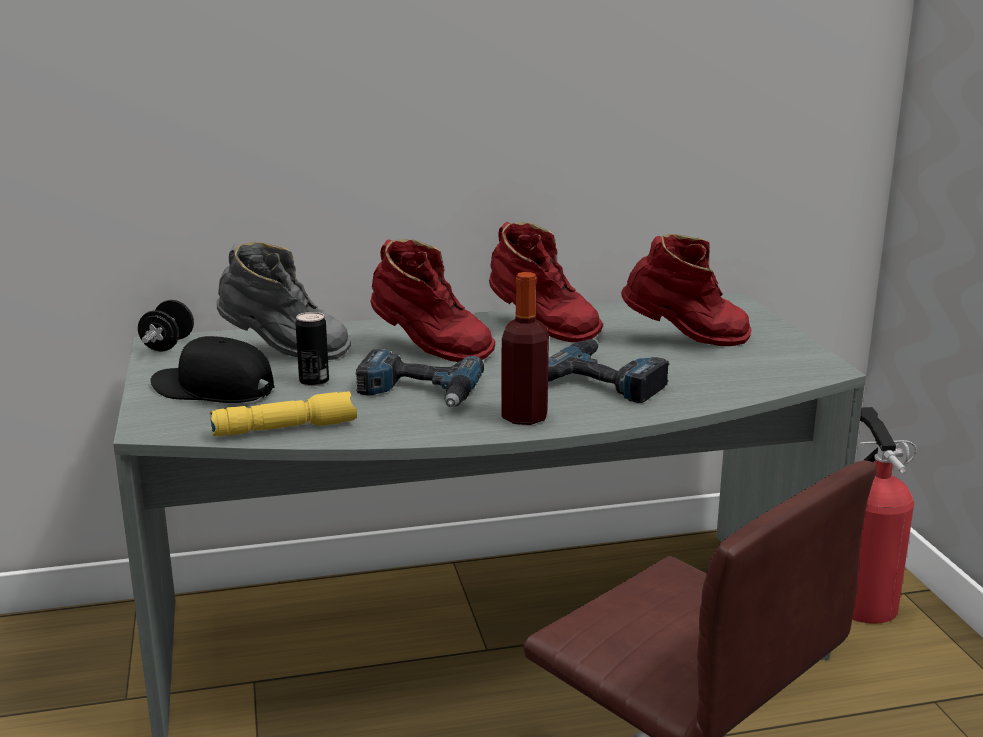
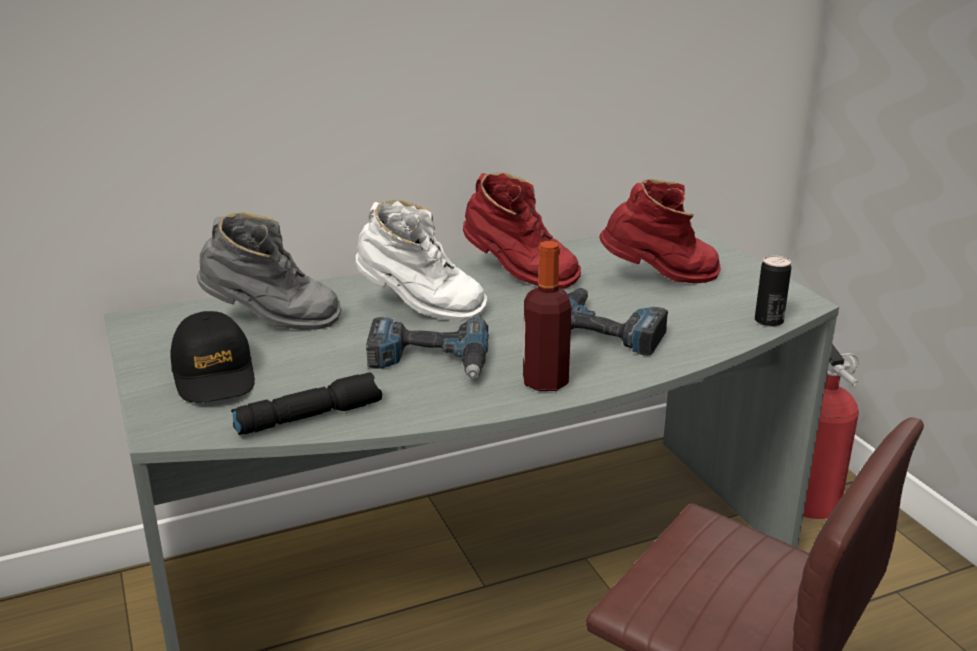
camera: 10 degrees left, 5 degrees up
black dumbbell [138,300,194,351] -> none
black cap [150,336,274,403] -> black cap turned 120 degrees counterclockwise [170,311,255,403]
yellow flashlight [210,391,357,436] -> black flashlight [231,372,382,435]
can [295,312,329,386] -> can moved to [755,255,791,327]
red boot [371,239,495,362] -> white boot [355,200,487,321]

